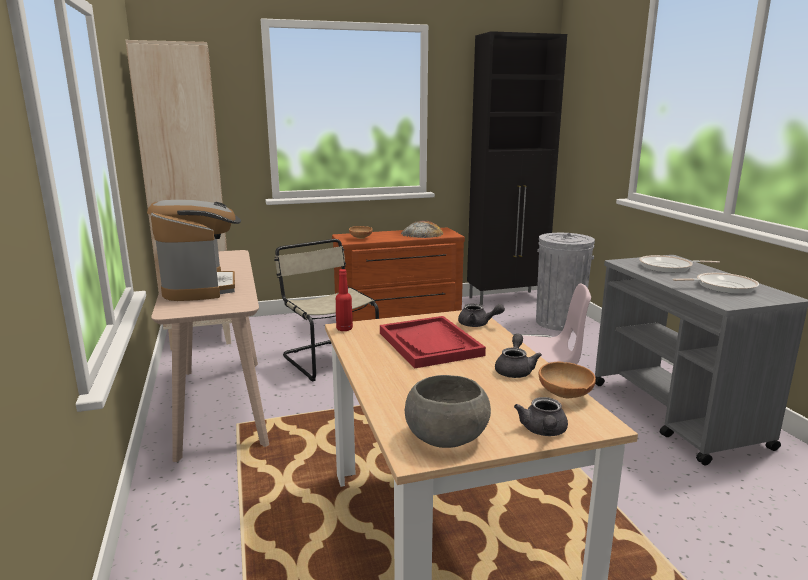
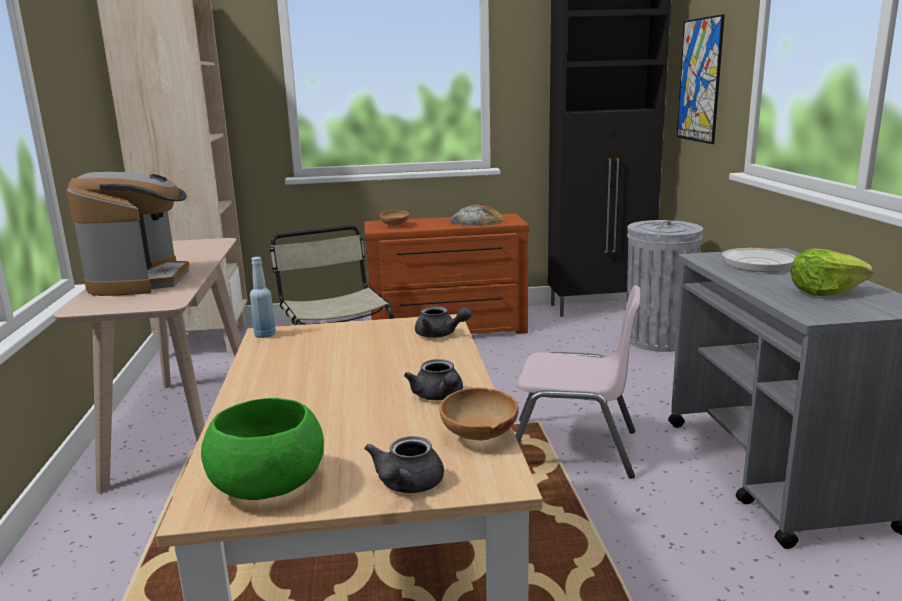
camera: 10 degrees right, 0 degrees up
red bottle [336,269,353,331] -> blue bottle [250,257,276,338]
red tray [380,316,486,368] -> none
grey bowl [405,375,491,448] -> green bowl [201,398,324,500]
grey teapot [495,334,542,378] -> grey teapot turned 135 degrees clockwise [404,359,463,400]
frying pan [672,273,759,294] -> lettuce [791,249,873,296]
none -> picture [677,14,725,144]

